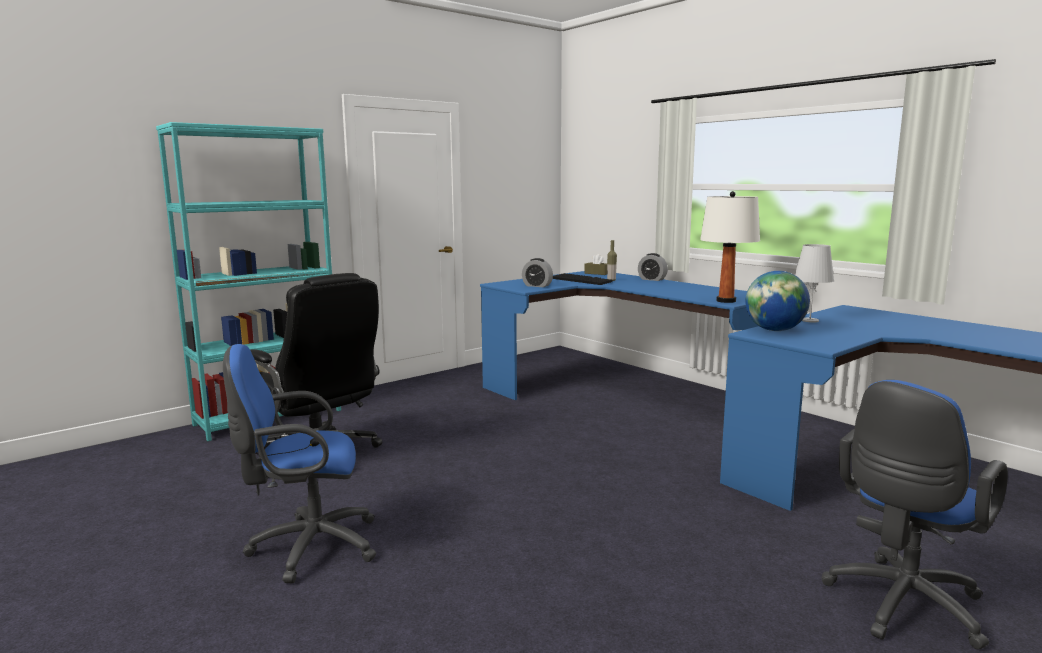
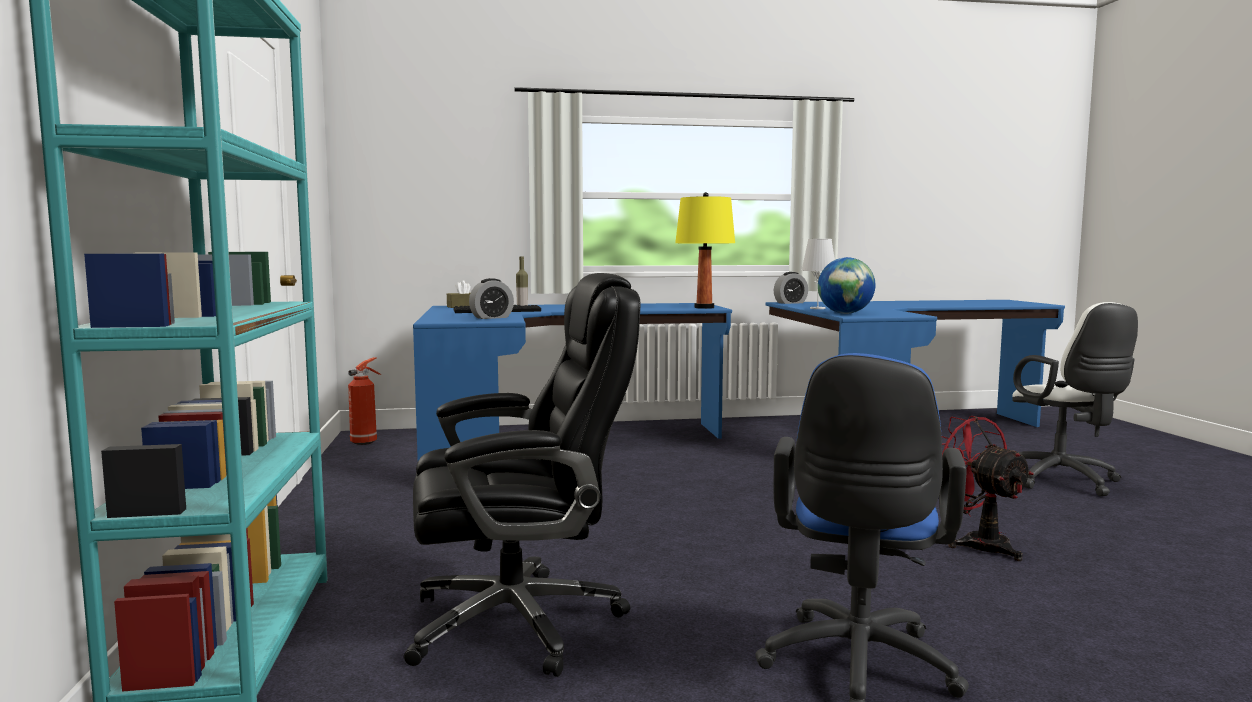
camera: 60 degrees left, 5 degrees down
alarm clock [638,253,668,281] -> alarm clock moved to [774,272,808,304]
white table lamp [700,191,760,303] -> yellow table lamp [675,192,735,309]
blue office chair [821,380,1008,649] -> white office chair [1012,302,1138,496]
none -> fire extinguisher [348,357,381,445]
none -> red fan [941,416,1034,561]

